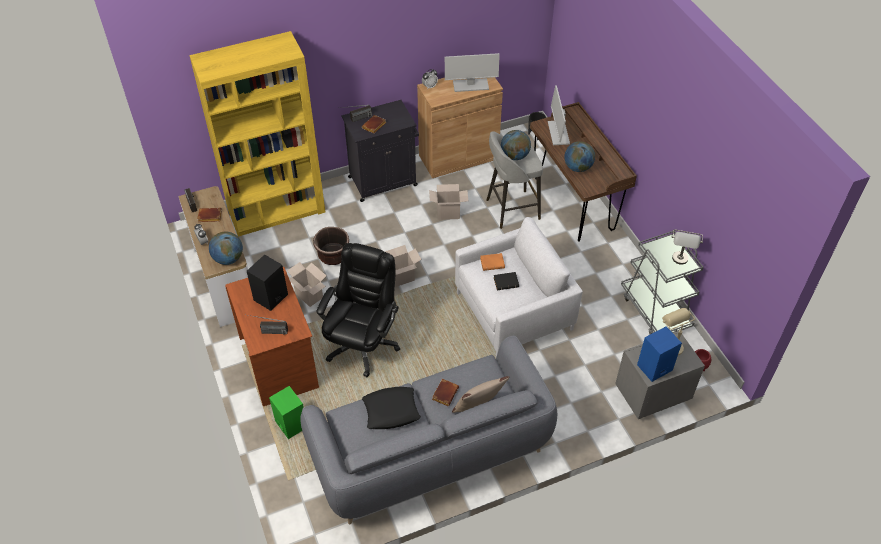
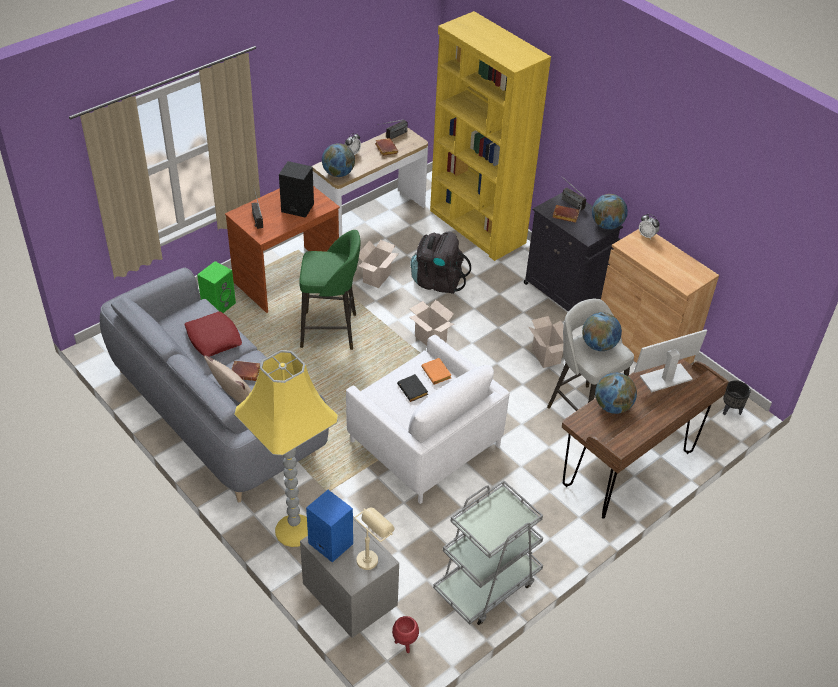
camera: 70 degrees right, 5 degrees down
brown planter [313,227,349,265] -> black backpack [410,232,471,294]
black office chair [316,243,400,377] -> green stool [299,230,361,350]
black pillow [362,387,421,429] -> red pillow [185,311,242,357]
monitor [445,53,500,92] -> none
grey table lamp [672,229,703,265] -> none
none -> yellow floor lamp [234,350,338,547]
none -> globe [592,194,628,229]

